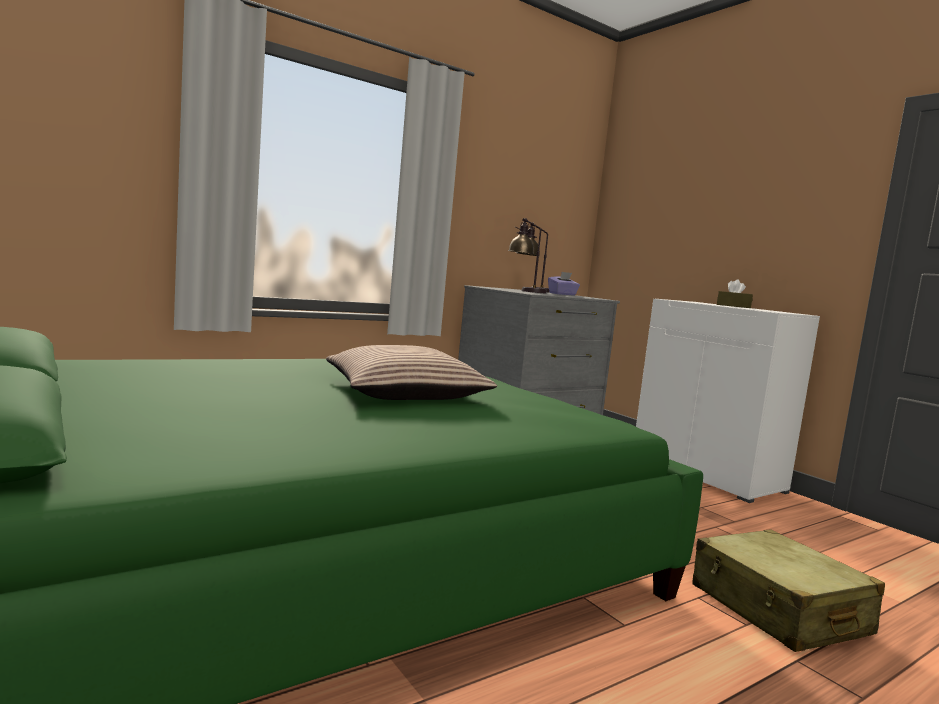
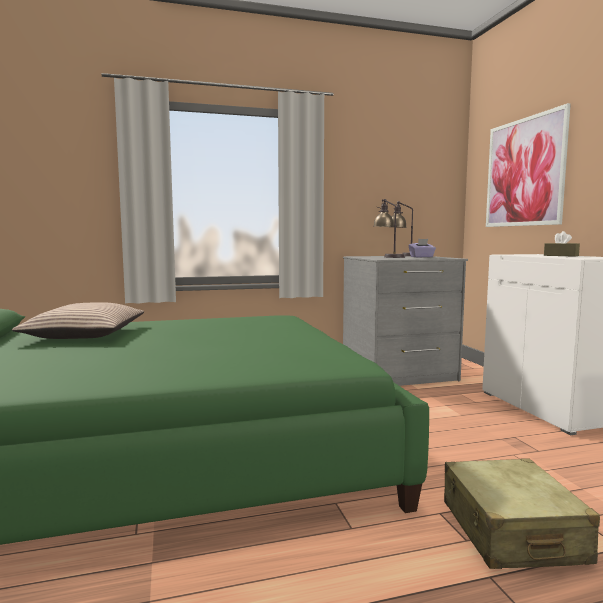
camera: 20 degrees right, 0 degrees up
pillow [326,345,497,400] -> pillow moved to [12,302,144,339]
none -> picture [486,103,571,227]

